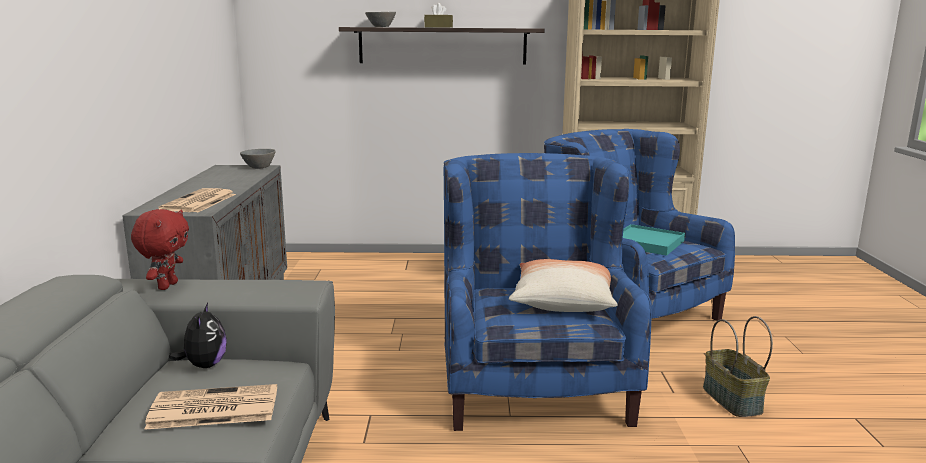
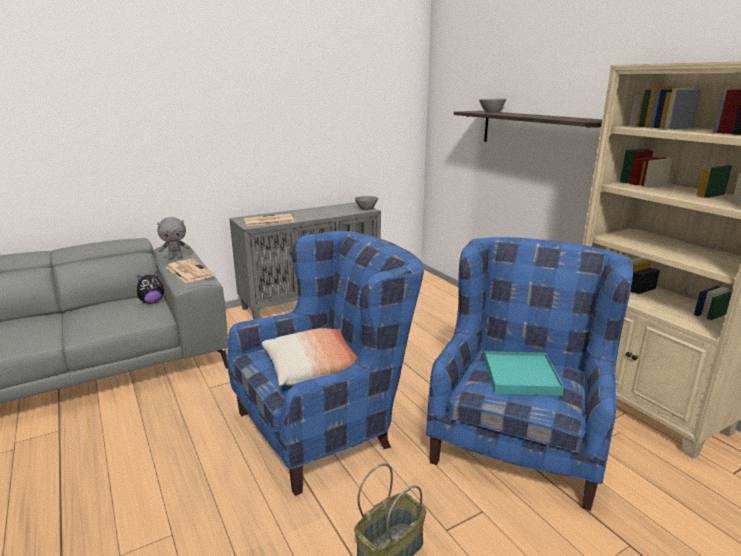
camera: 60 degrees right, 5 degrees up
red plush toy [131,209,189,290] -> grey plush toy [157,217,190,260]
newspaper [144,384,277,430] -> newspaper moved to [166,259,215,283]
brown tissue box [424,3,453,28] -> none

